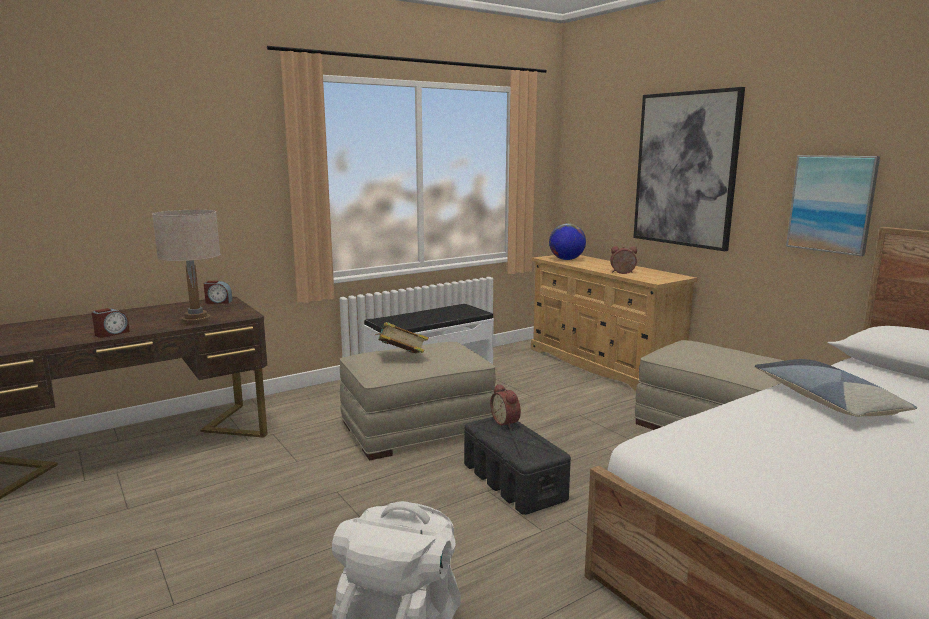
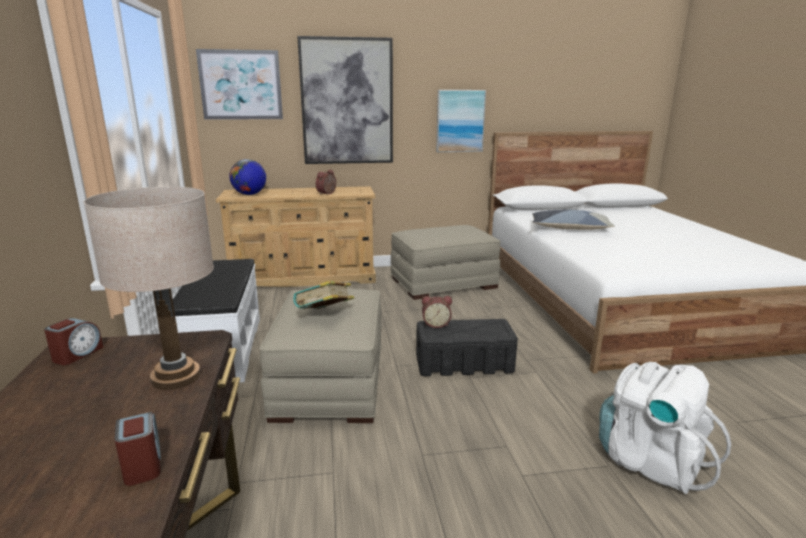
camera: 65 degrees left, 5 degrees up
none -> picture [196,49,283,120]

